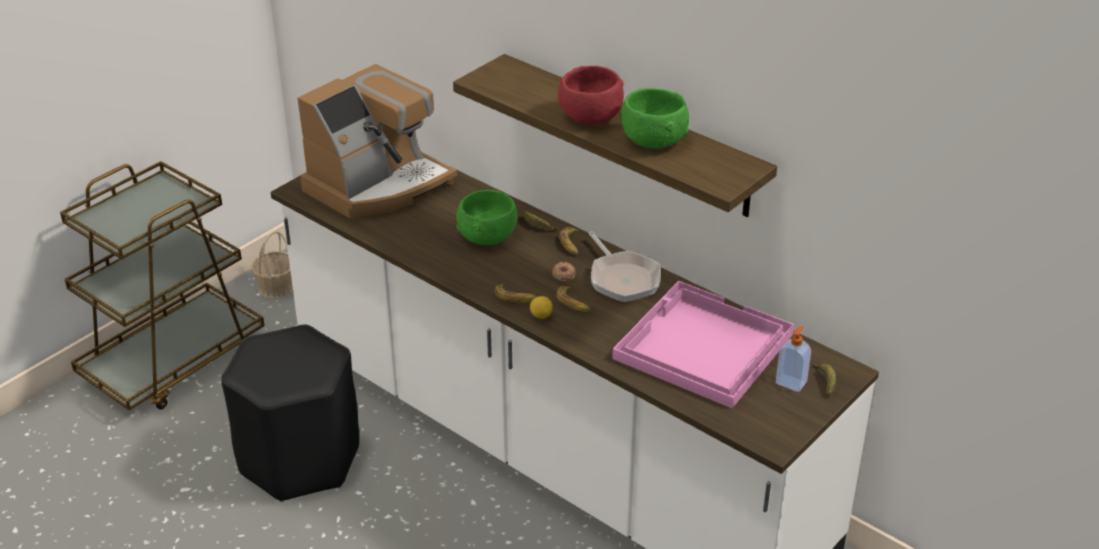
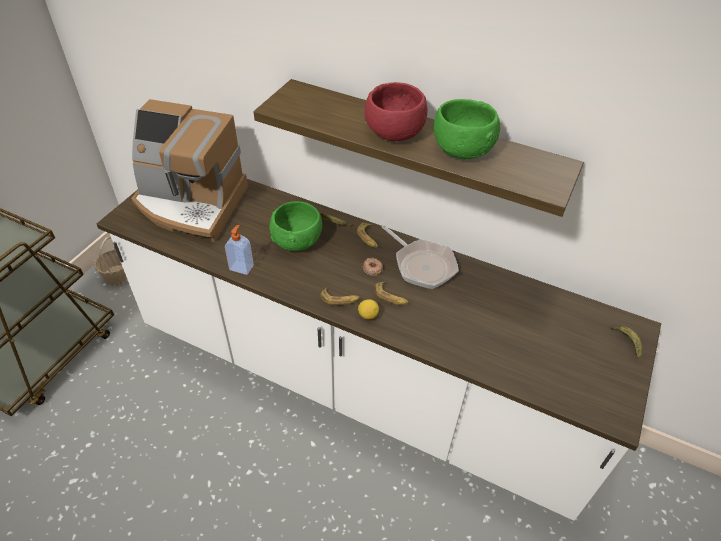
camera: 15 degrees left, 10 degrees up
black stool [221,325,359,502] -> none
coffee machine [297,64,457,218] -> coffee machine turned 75 degrees clockwise [131,99,248,242]
pink tray [612,281,794,408] -> none
soap dispenser [776,326,811,392] -> soap dispenser moved to [225,225,254,275]

